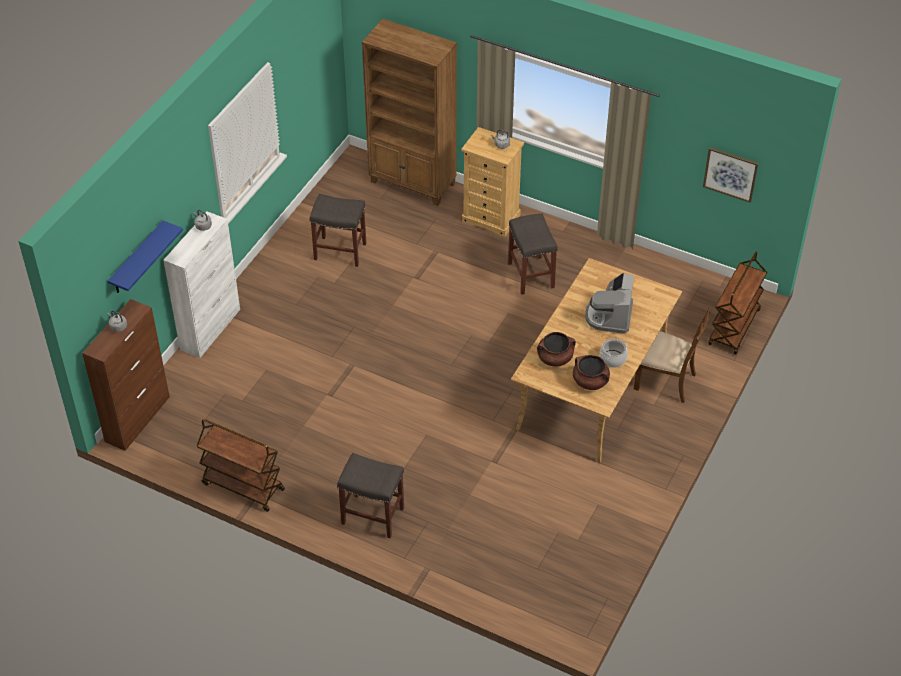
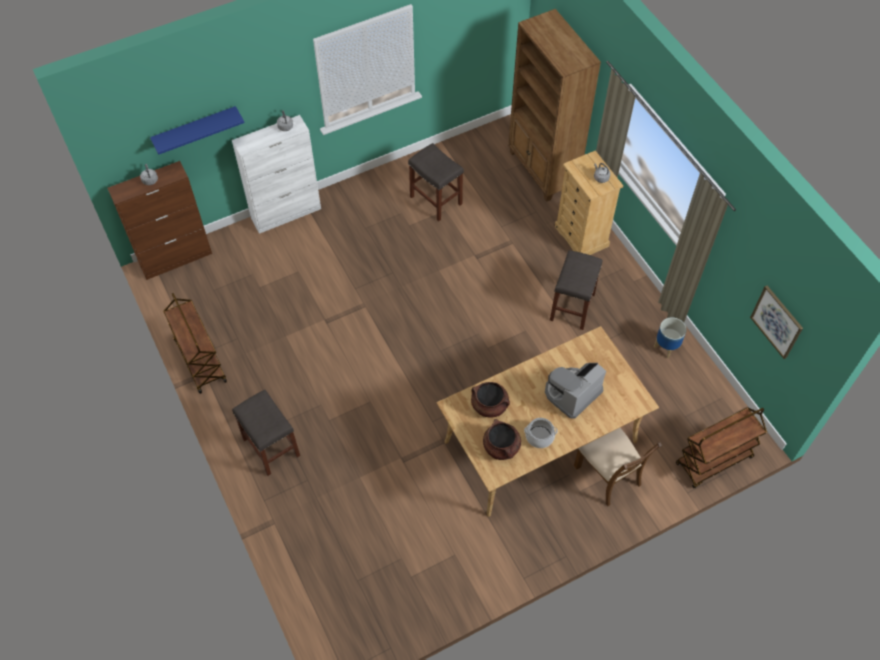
camera: 35 degrees right, 10 degrees up
none -> planter [654,317,687,358]

